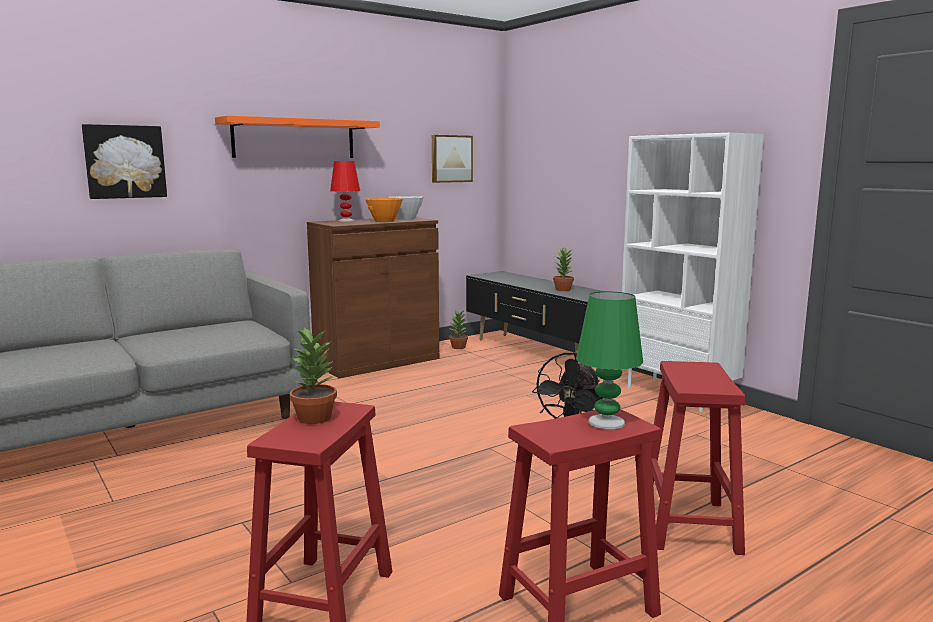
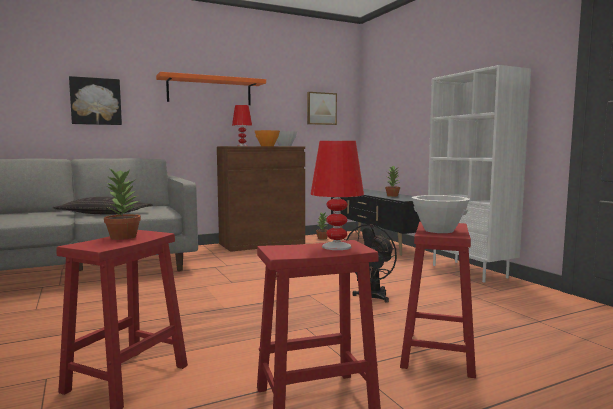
camera: 10 degrees right, 5 degrees down
green table lamp [576,292,643,429] -> red table lamp [311,141,364,250]
none -> pillow [53,197,153,215]
none -> white bowl [412,195,470,233]

